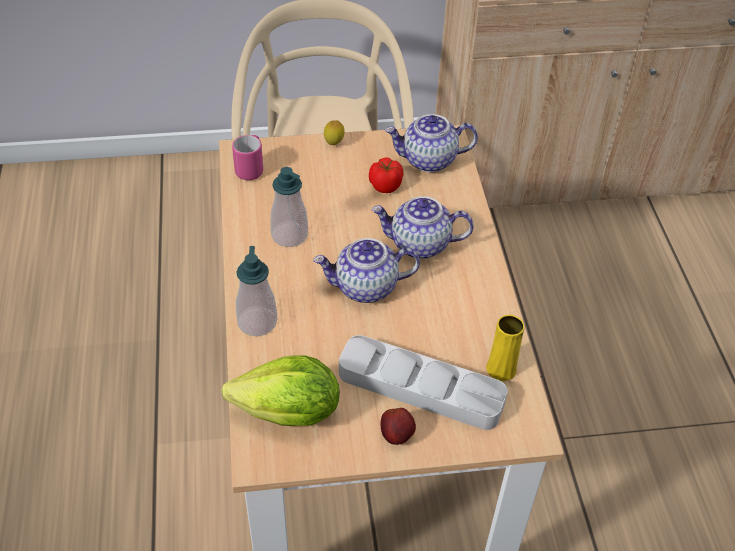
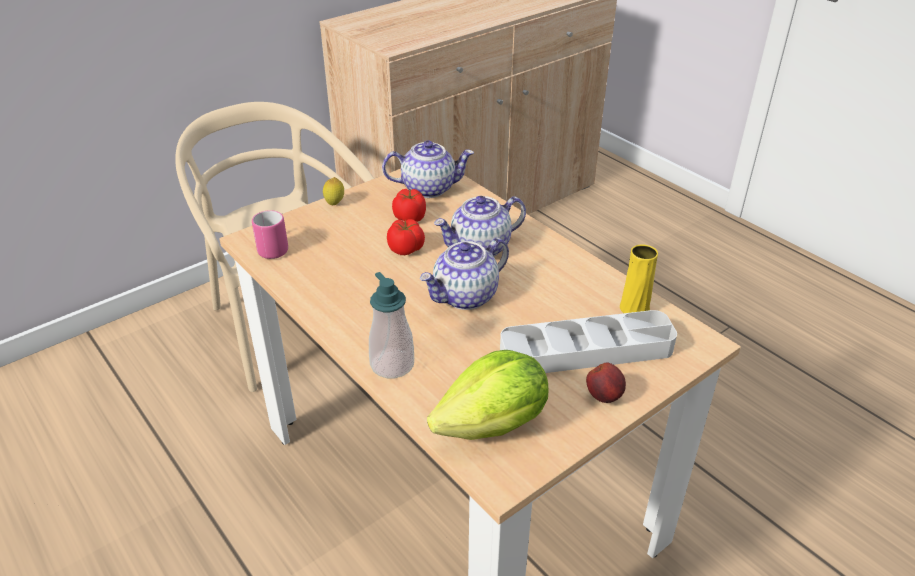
camera: 30 degrees left, 10 degrees down
soap dispenser [270,167,308,247] -> none
teapot [385,114,478,172] -> teapot turned 150 degrees counterclockwise [382,140,474,198]
none -> tomato [387,219,425,255]

